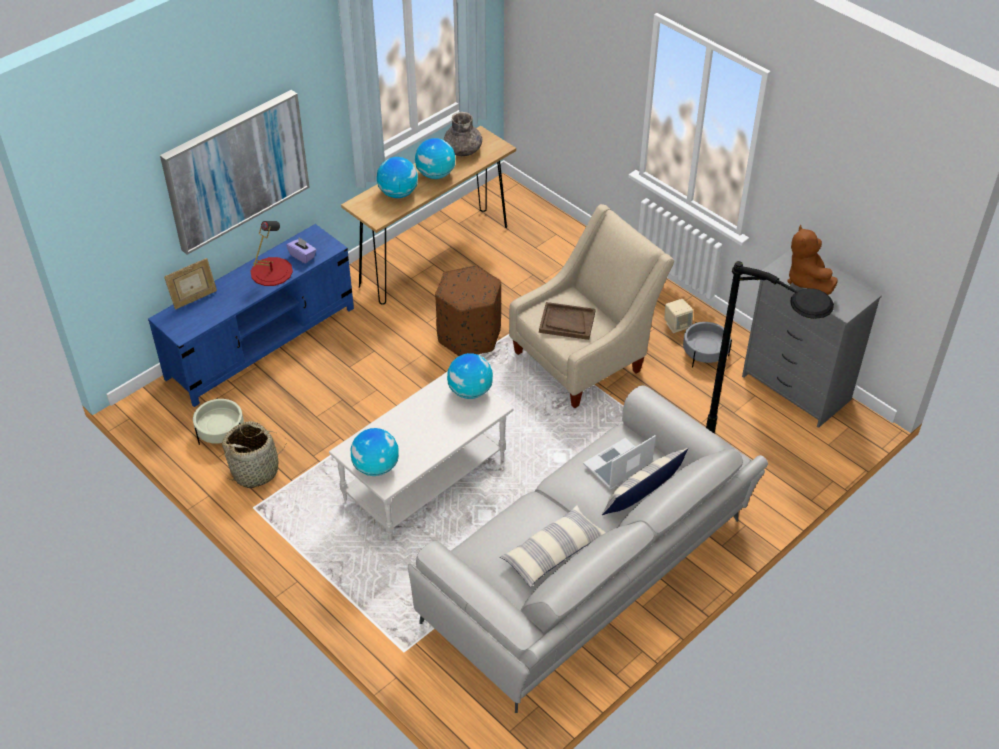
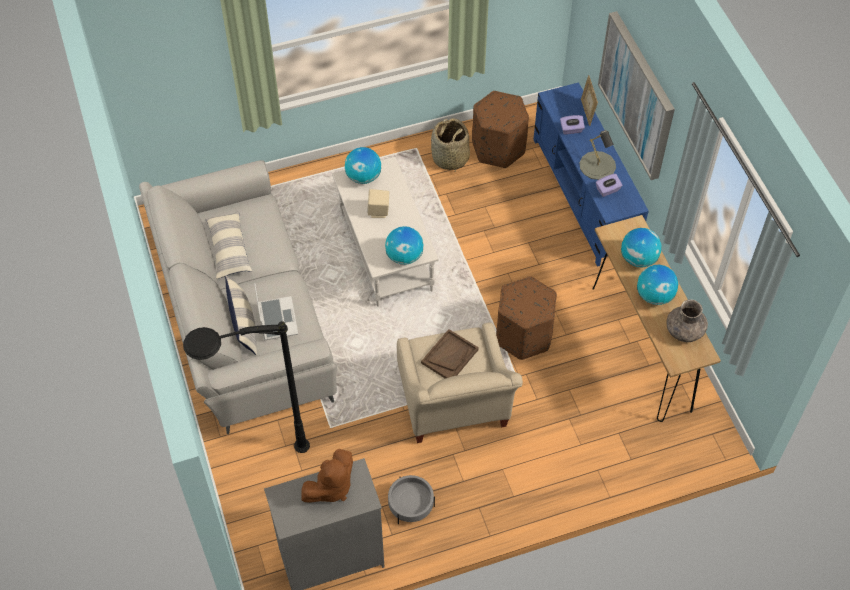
camera: 115 degrees right, 10 degrees up
beige planter [193,398,244,445] -> brown ottoman [472,91,529,168]
red table lamp [250,221,293,286] -> grey table lamp [579,130,616,180]
beige speaker [664,299,693,333] -> beige speaker moved to [367,189,389,218]
brown plush toy [787,224,838,295] -> brown plush toy turned 120 degrees clockwise [302,449,353,503]
none -> purple tissue box [560,115,585,135]

